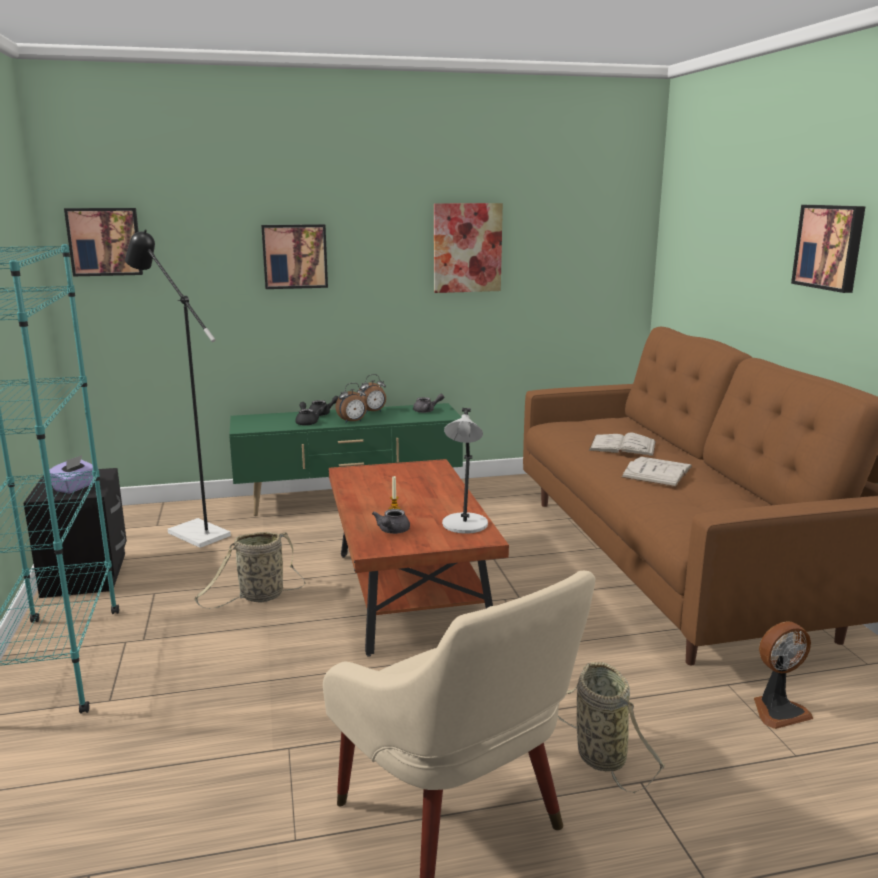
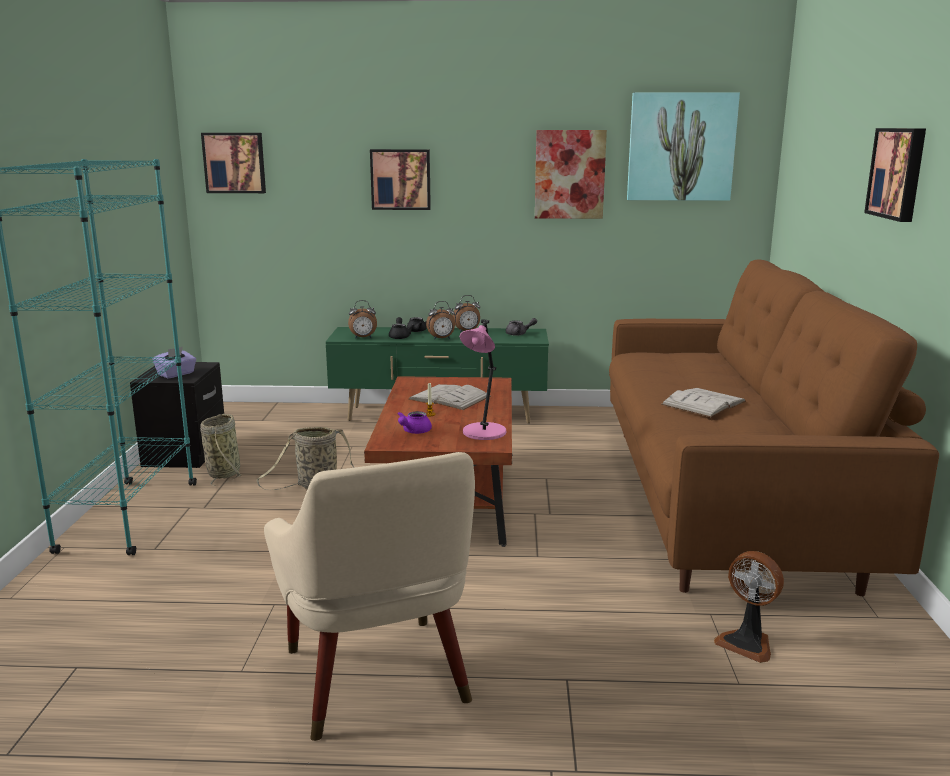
camera: 15 degrees right, 0 degrees up
black floor lamp [125,229,231,548] -> none
grey teapot [372,509,410,534] -> purple teapot [398,411,432,434]
grey table lamp [442,408,488,534] -> pink table lamp [459,319,506,440]
basket [558,662,665,793] -> basket moved to [200,414,242,486]
white book [589,433,656,456] -> white book moved to [409,384,491,410]
fan [754,621,813,729] -> fan turned 45 degrees clockwise [714,551,784,663]
none -> alarm clock [348,300,377,339]
none -> picture [627,92,740,201]

